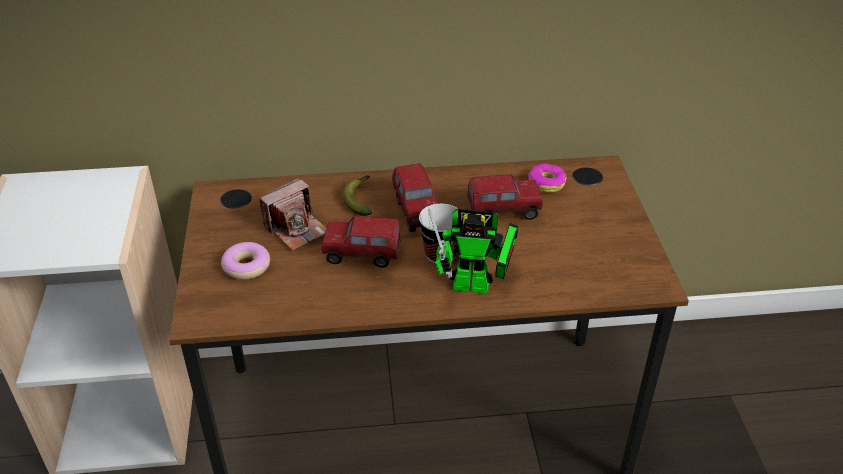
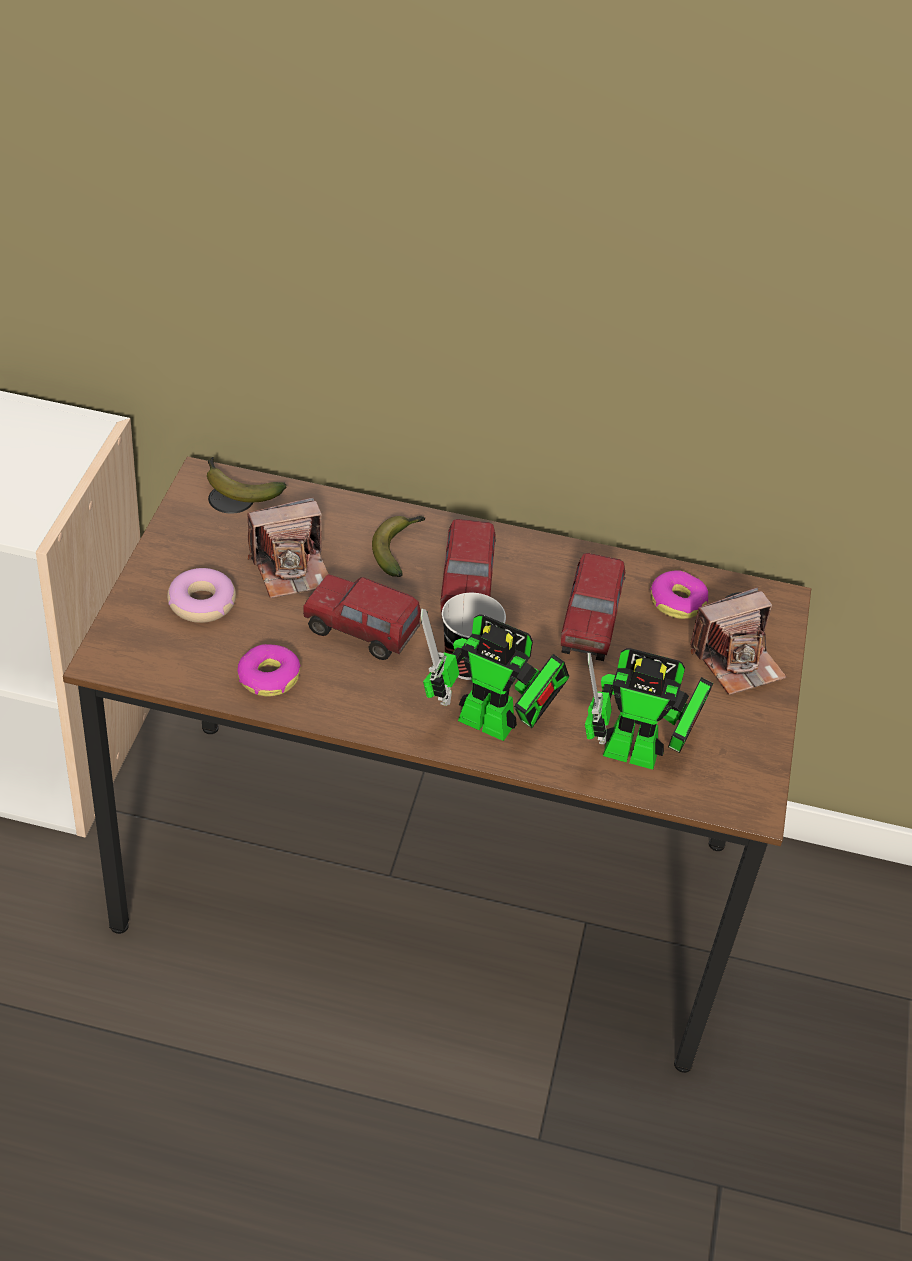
camera: 15 degrees right, 5 degrees up
toy truck [467,174,543,220] -> toy truck turned 90 degrees clockwise [561,553,625,661]
none -> banana [207,457,286,502]
none -> donut [237,644,301,696]
none -> toy robot [585,648,713,770]
none -> camera [690,587,786,695]

